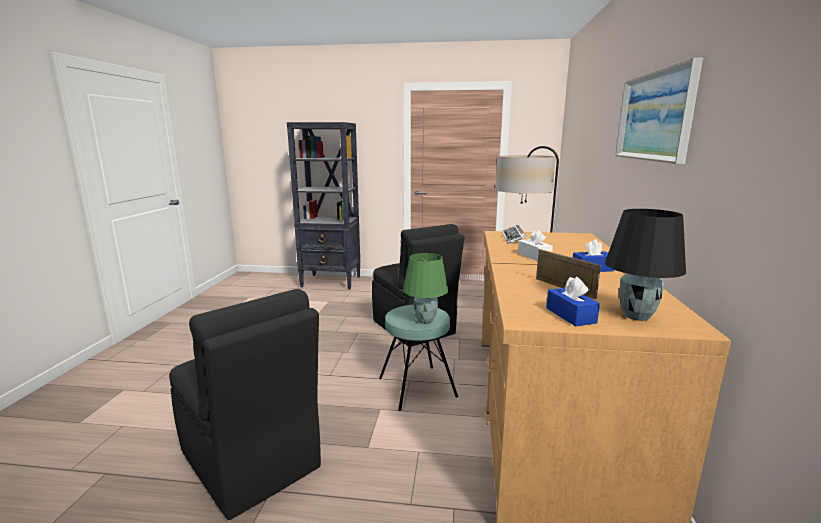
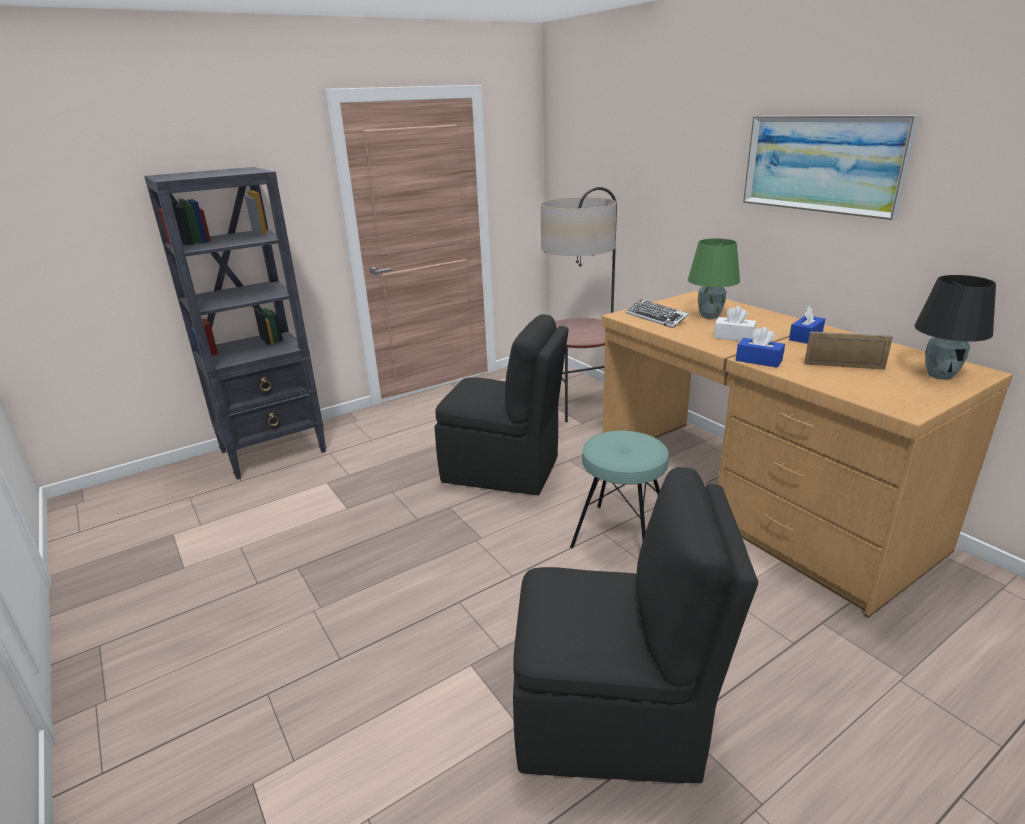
camera: 40 degrees left, 10 degrees up
green table lamp [403,253,448,324] -> green table lamp moved to [688,238,740,319]
blue tissue box [546,276,600,326] -> blue tissue box moved to [736,327,785,368]

